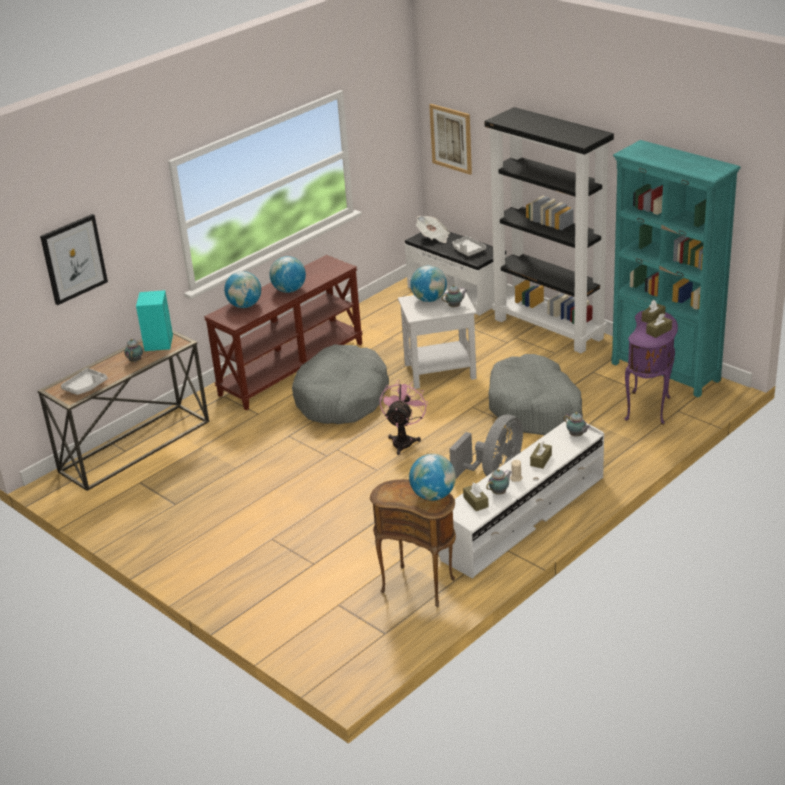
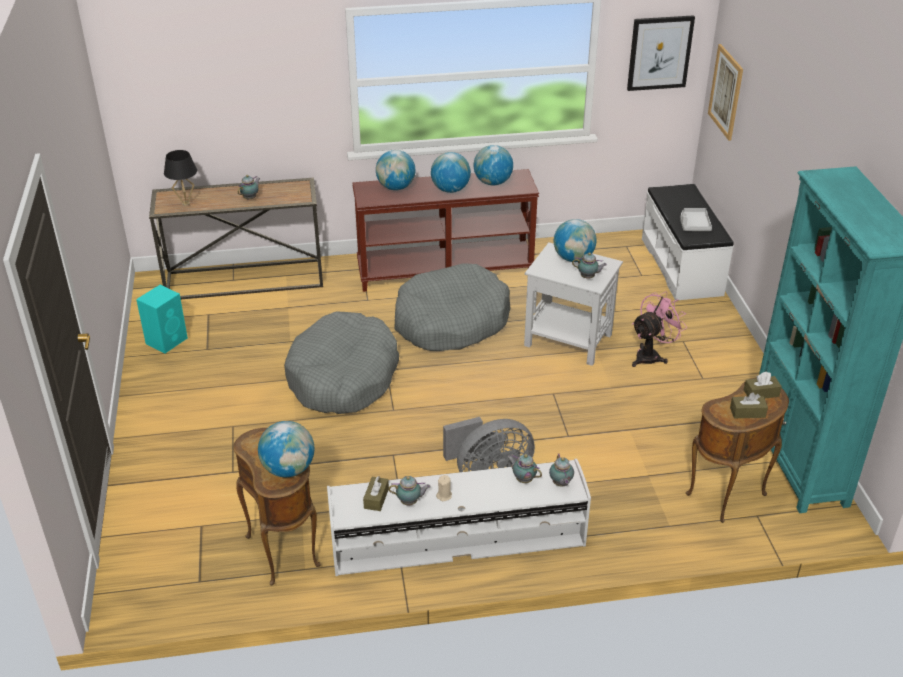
camera: 35 degrees right, 5 degrees up
picture [40,214,108,305] -> picture moved to [627,15,695,91]
grey tray [61,368,108,395] -> black table lamp [164,150,197,206]
turquoise speaker [136,290,173,351] -> turquoise speaker moved to [136,285,188,354]
pink fan [380,380,428,455] -> pink fan moved to [632,292,687,367]
newspaper [416,216,450,243] -> none
black bookcase [485,107,614,353] -> none
grey dog bed [488,354,583,435] -> grey dog bed moved to [284,311,399,414]
brown tissue box [530,441,552,469] -> none
purple side table [625,310,678,424] -> brown side table [686,378,789,523]
none -> globe [474,145,513,186]
none -> teapot [507,454,542,483]

